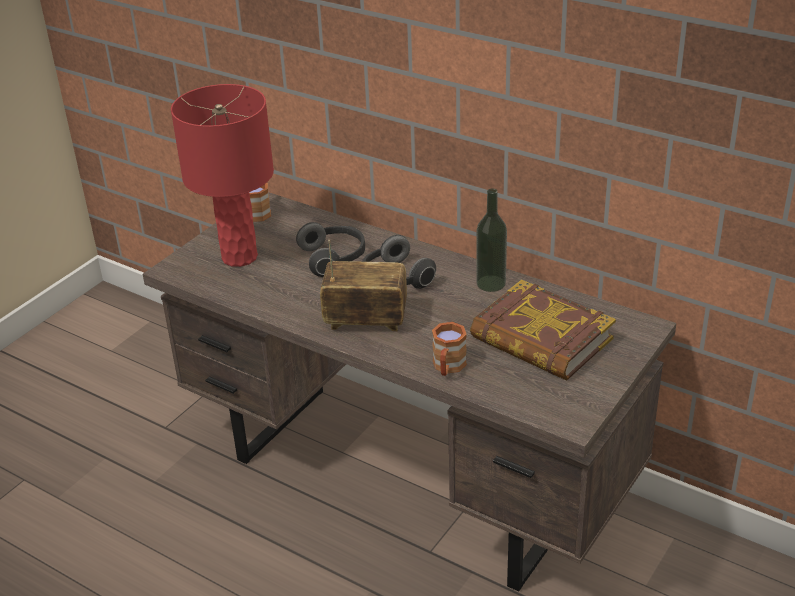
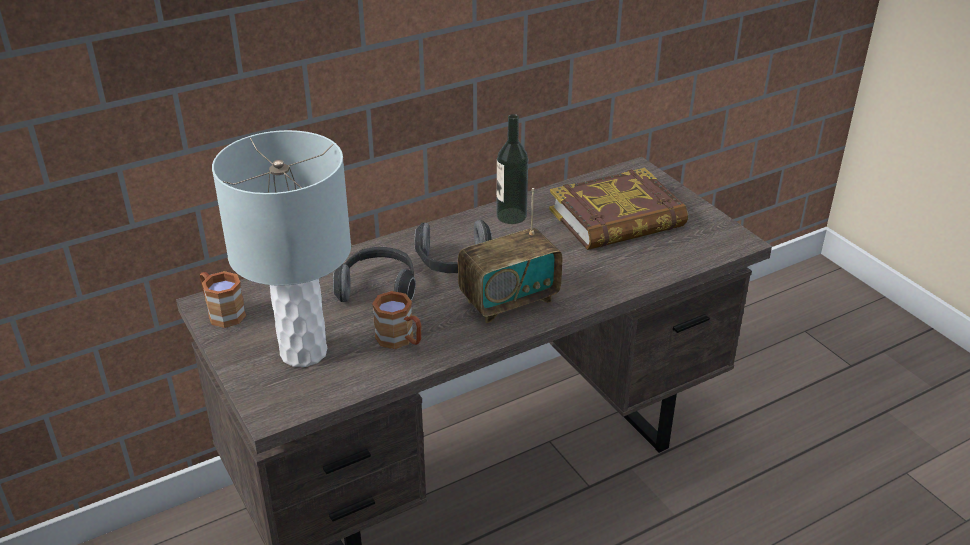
camera: 65 degrees left, 0 degrees up
red table lamp [171,84,274,267] -> grey table lamp [212,130,351,367]
radio [320,240,407,331] -> radio turned 150 degrees counterclockwise [458,188,563,323]
brown mug [432,322,467,376] -> brown mug moved to [372,291,421,349]

